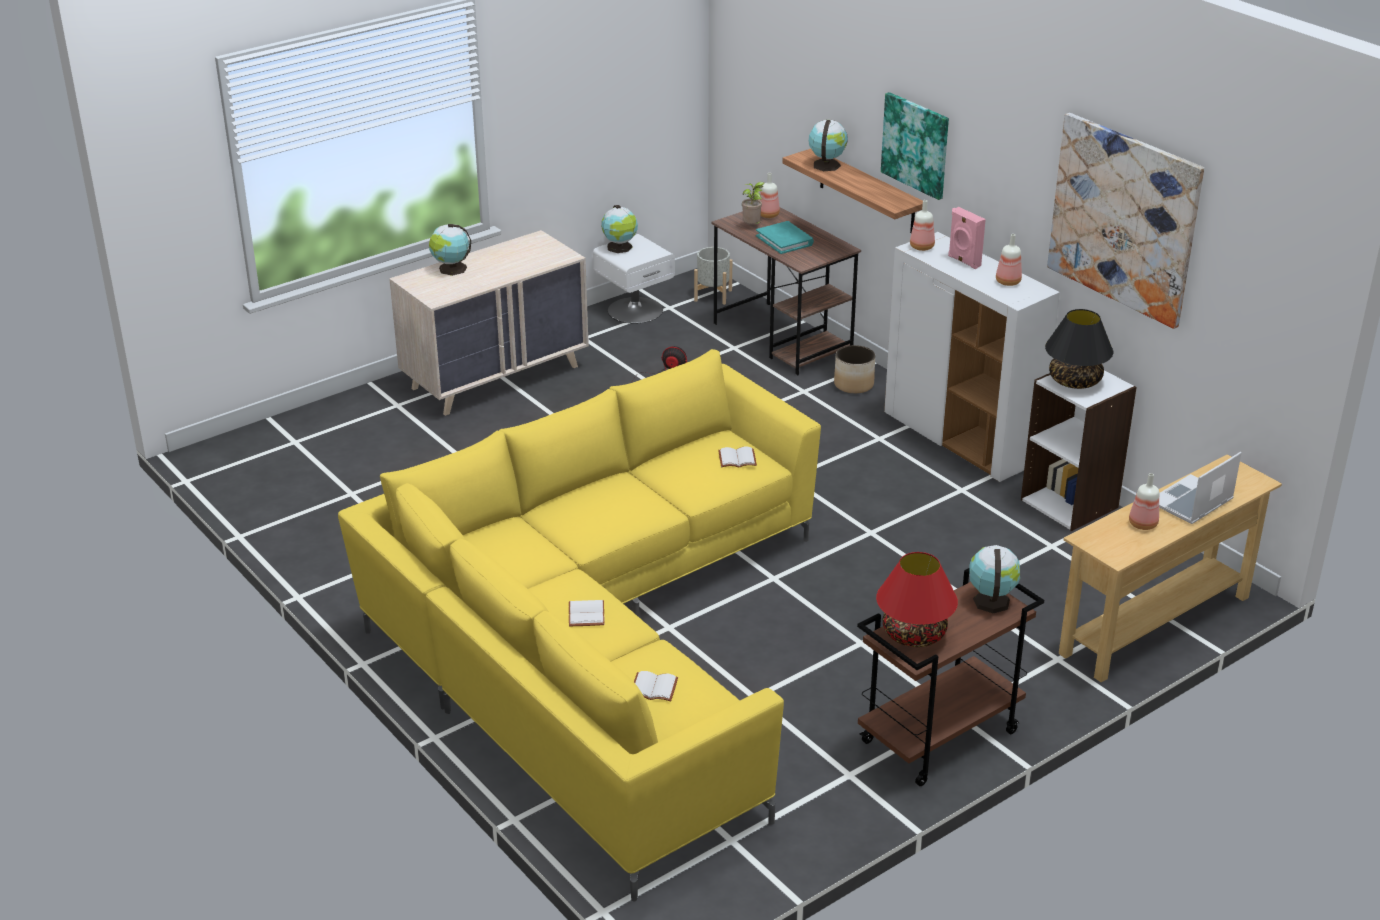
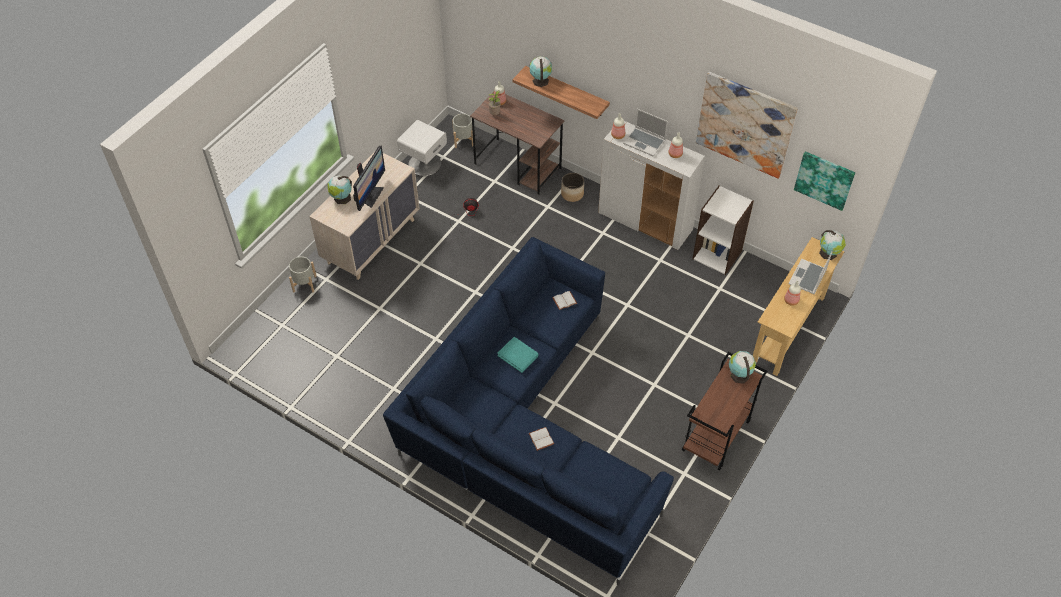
camera: 20 degrees left, 20 degrees up
yellow sofa [338,349,821,902] -> blue sofa [383,237,674,586]
globe [601,205,638,253] -> globe moved to [819,230,846,260]
white book [634,671,678,701] -> none
turquoise book [756,221,814,254] -> turquoise book moved to [497,337,539,373]
red table lamp [876,552,958,647] -> none
picture [881,92,949,200] -> picture moved to [794,151,855,211]
pink speaker [948,207,986,269] -> laptop [623,109,668,156]
black table lamp [1045,309,1113,389] -> none
none -> grey planter [289,256,317,292]
none -> monitor [353,146,385,211]

